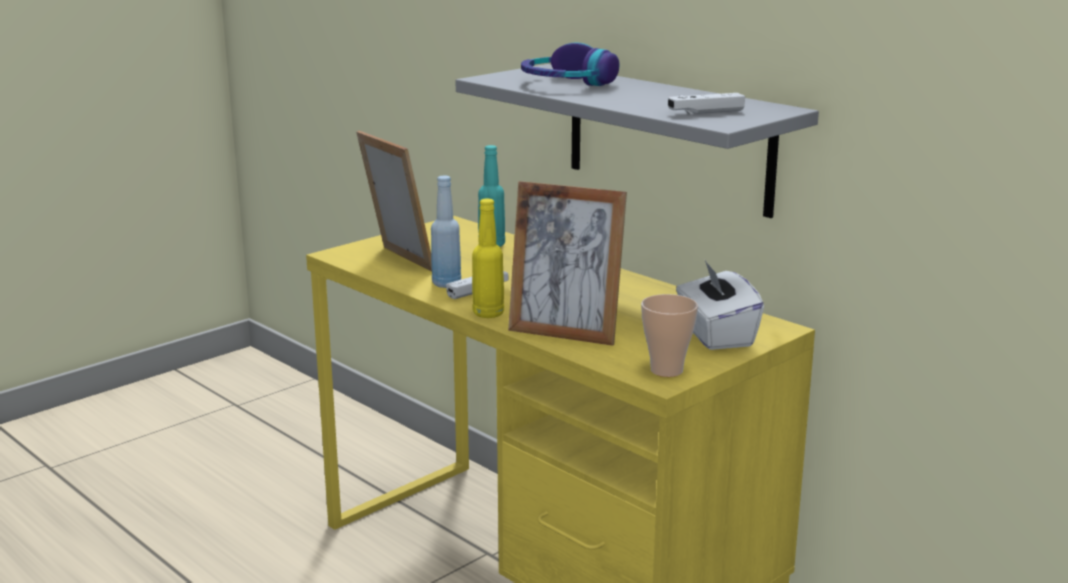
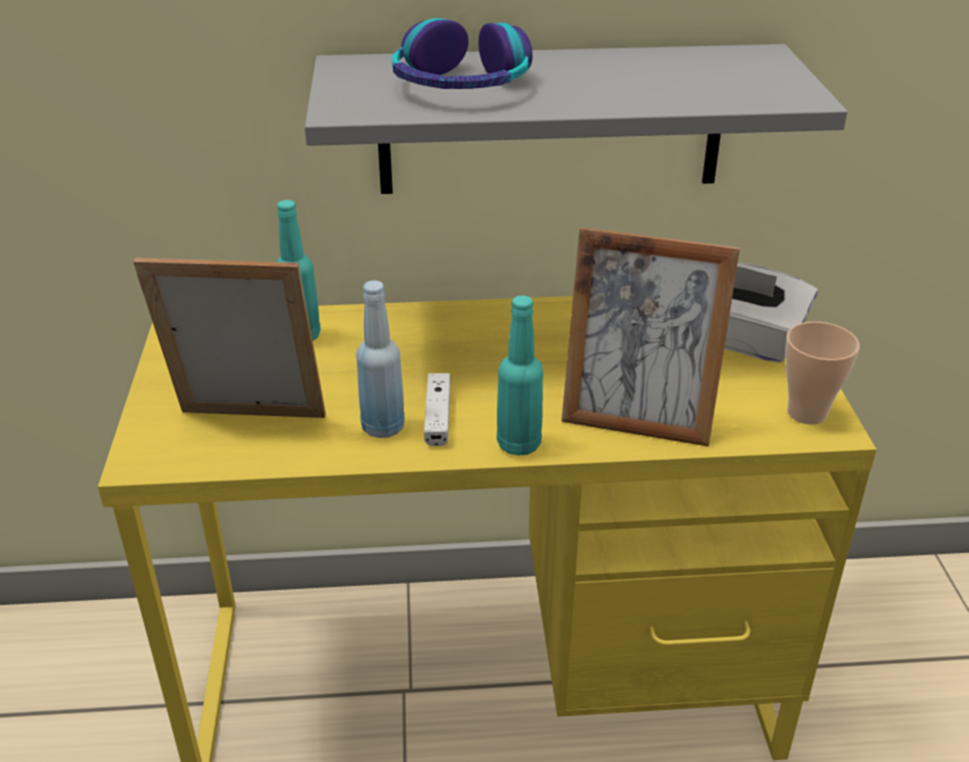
camera: 50 degrees left, 15 degrees up
yellow bottle [472,199,504,318] -> turquoise bottle [497,296,543,456]
picture frame [508,181,627,346] -> picture frame turned 45 degrees clockwise [562,227,740,447]
white game controller [668,93,745,114] -> none

